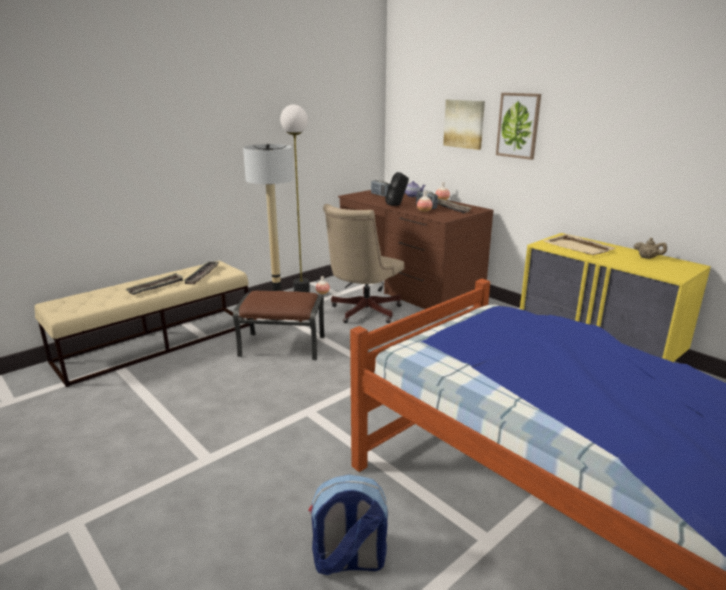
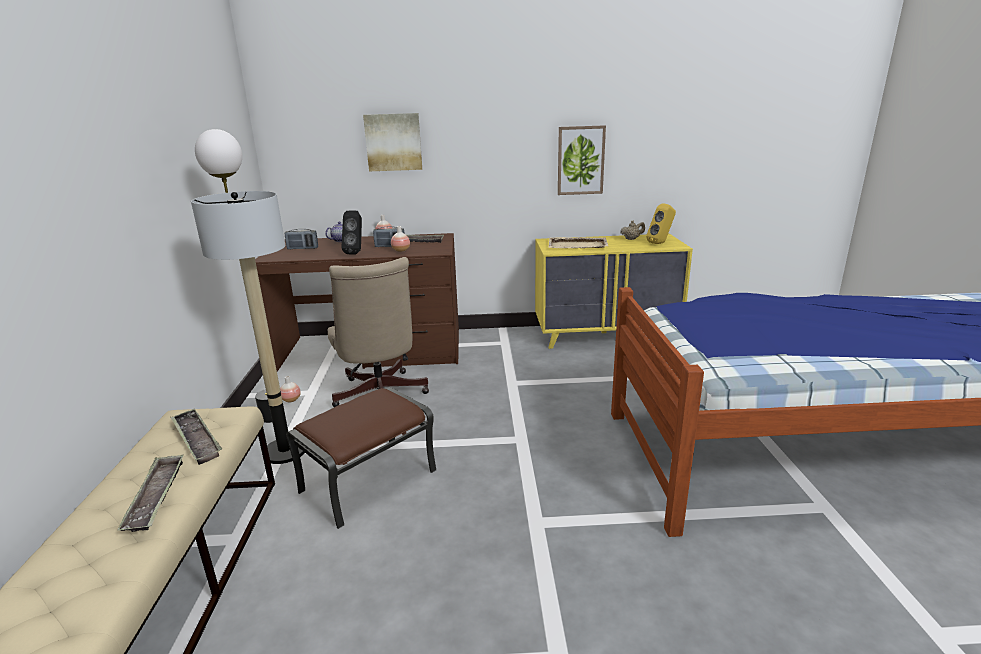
camera: 50 degrees left, 0 degrees up
backpack [308,475,388,575] -> none
picture [496,93,541,160] -> picture moved to [558,125,606,195]
none -> yellow speaker [646,203,676,244]

